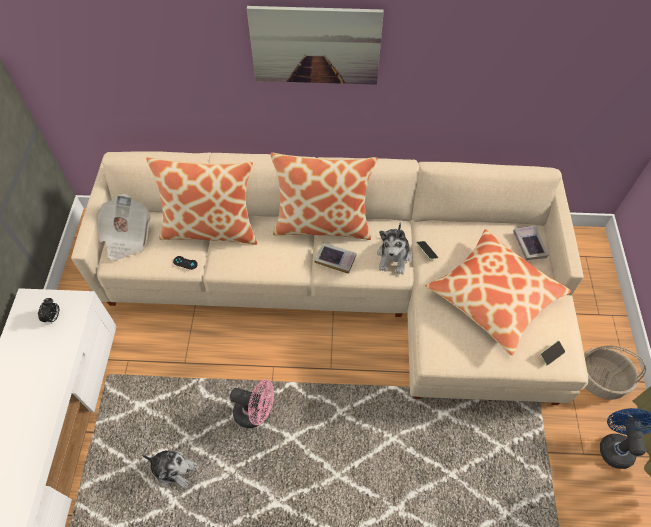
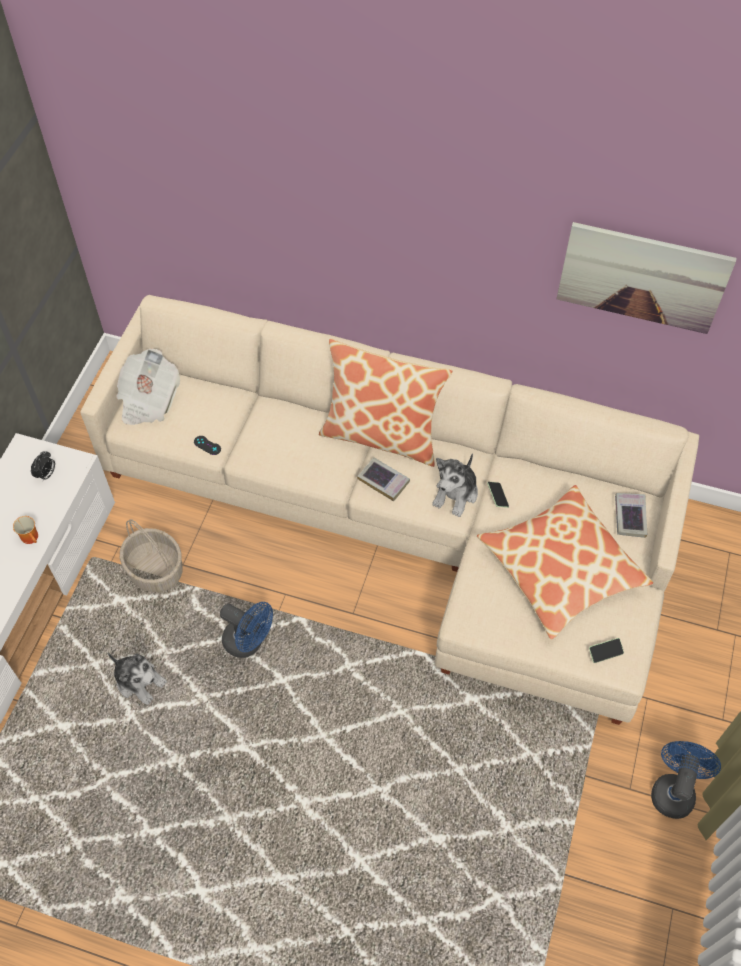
camera: 15 degrees right, 0 degrees up
pillow [146,157,257,245] -> none
pink fan [230,379,274,428] -> blue fan [220,602,273,658]
picture [247,6,384,85] -> picture moved to [557,222,737,334]
basket [584,345,646,400] -> basket moved to [120,519,183,592]
none -> mug [13,516,38,544]

